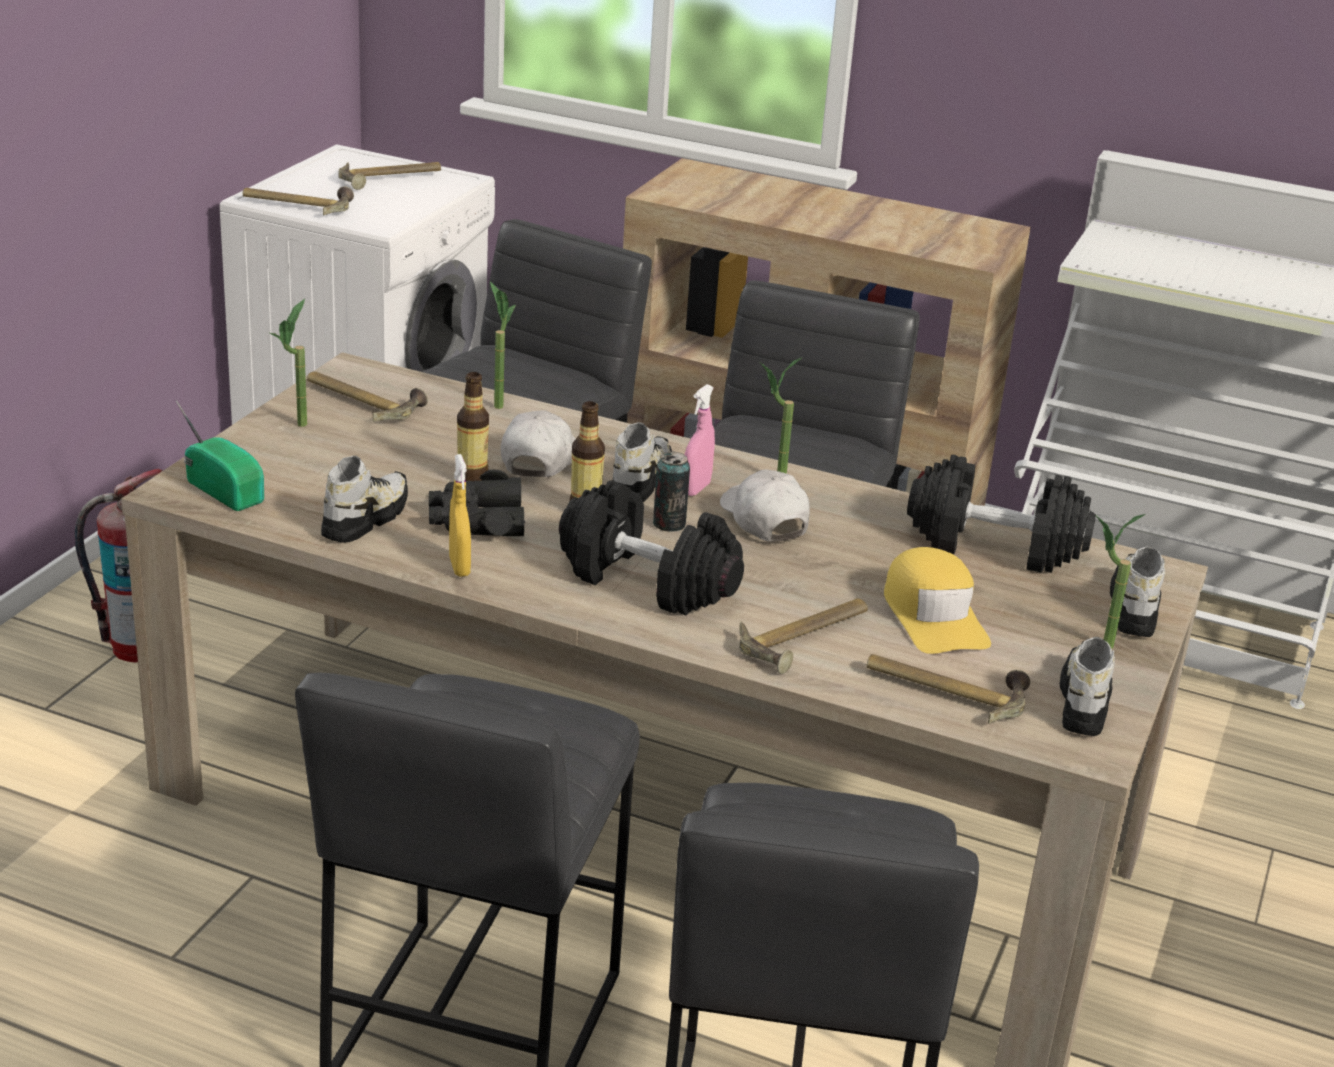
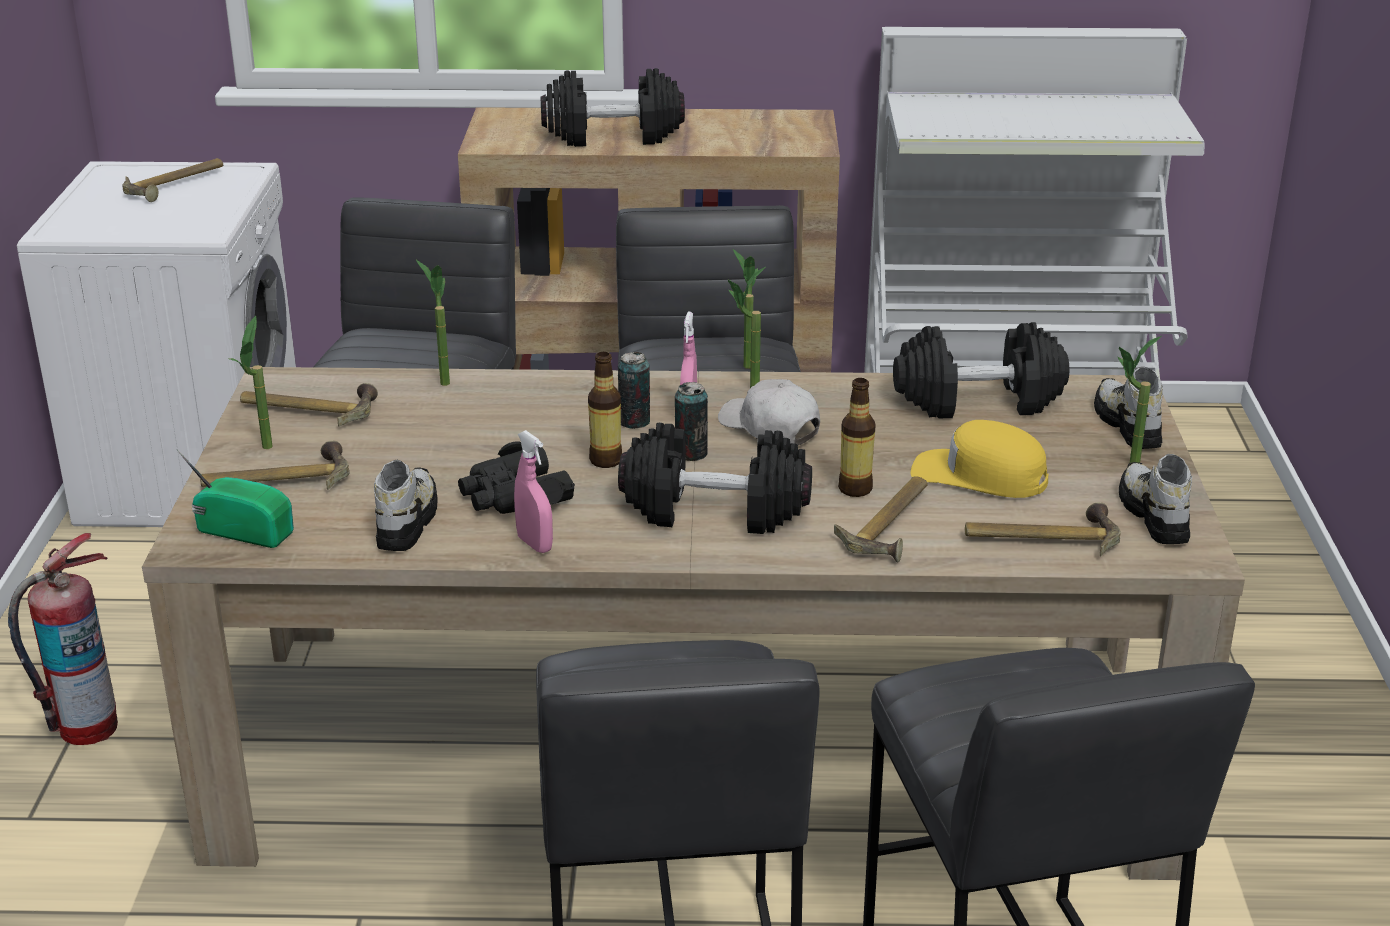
camera: 20 degrees left, 0 degrees up
hammer [243,186,354,215] -> hammer moved to [200,440,350,490]
yellow spray bottle [449,454,471,577] -> pink spray bottle [514,430,553,553]
bottle [457,372,489,481] -> bottle moved to [838,378,875,497]
white cap [501,410,576,477] -> none
shoe [613,422,672,502] -> can [618,352,650,429]
yellow cap [884,547,991,654] -> yellow cap turned 150 degrees clockwise [910,420,1048,498]
none -> black dumbbell [541,68,685,147]
none -> potted plant [733,249,758,369]

